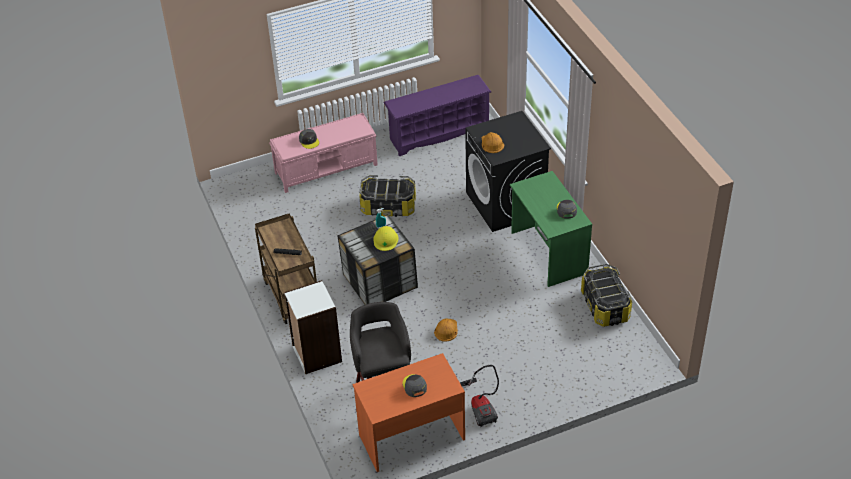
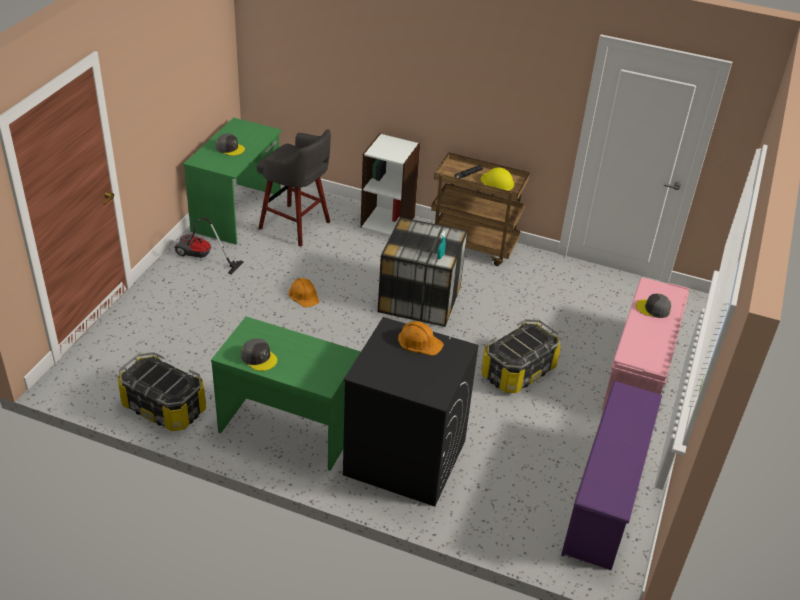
camera: 130 degrees right, 5 degrees down
orange desk [352,353,465,472] -> green desk [184,117,282,245]
yellow hard hat [373,226,399,251] -> yellow hard hat moved to [481,167,514,191]

